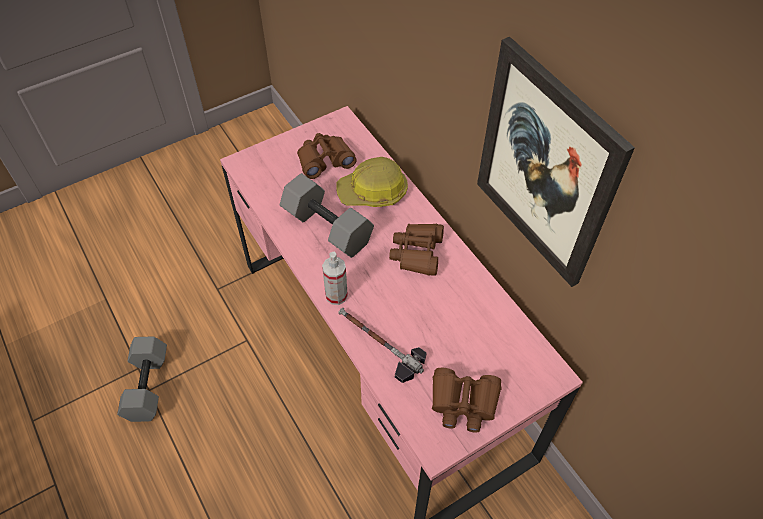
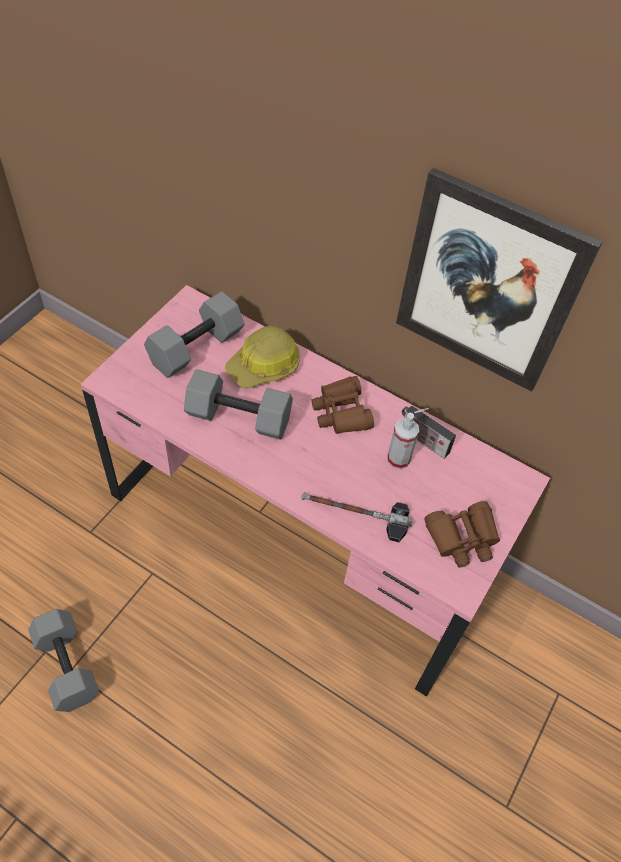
camera: 30 degrees left, 0 degrees up
brown binoculars [297,133,357,179] -> grey dumbbell [144,291,245,378]
spray bottle [322,252,348,305] -> spray bottle moved to [387,413,419,469]
none -> radio [402,406,456,459]

